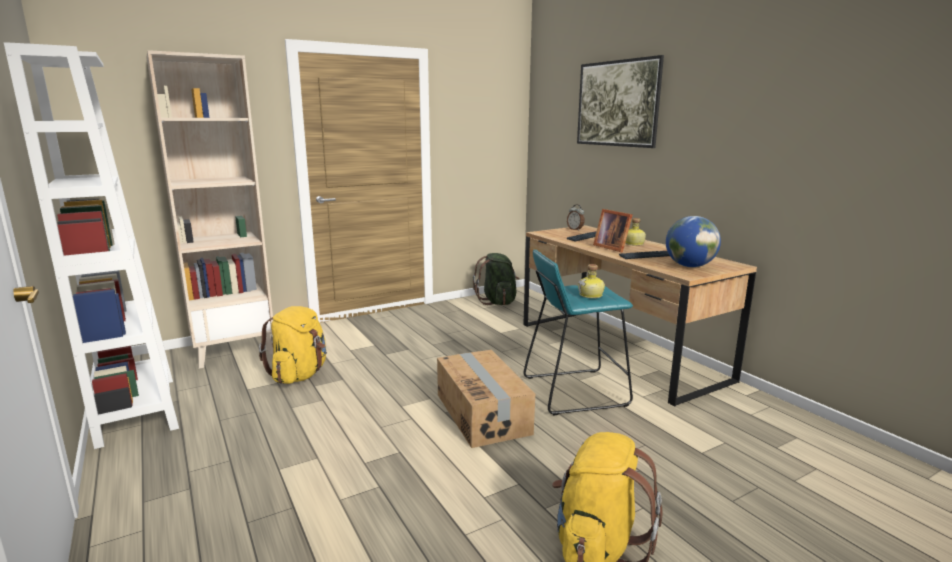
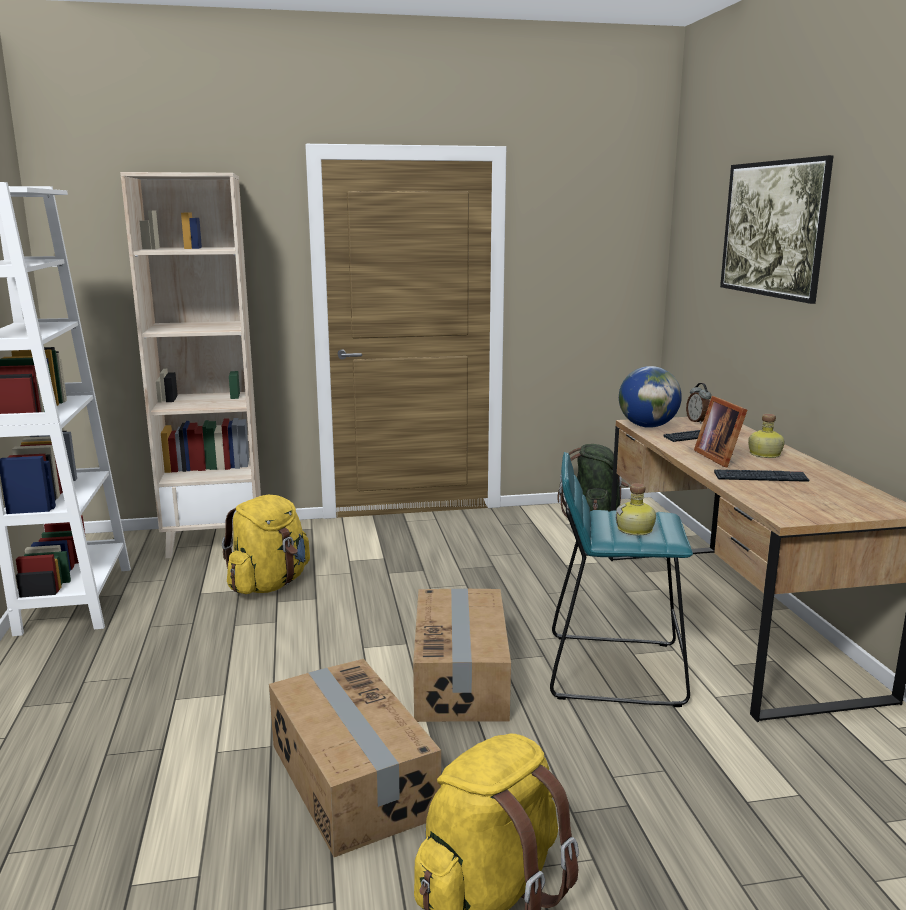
camera: 20 degrees right, 0 degrees up
globe [666,216,721,267] -> globe moved to [619,366,682,428]
none -> cardboard box [269,659,441,857]

